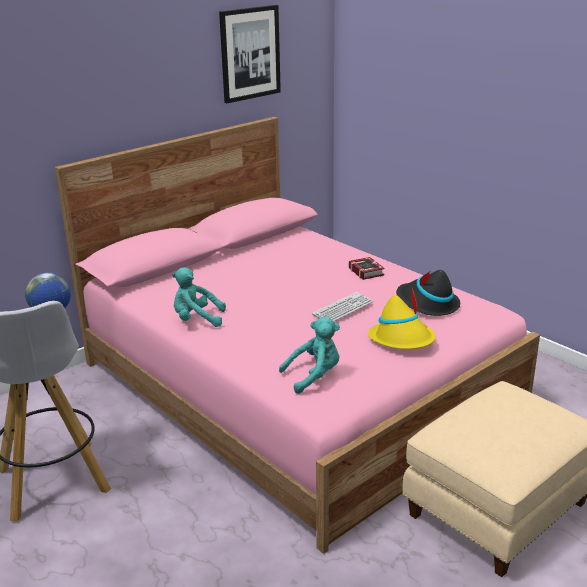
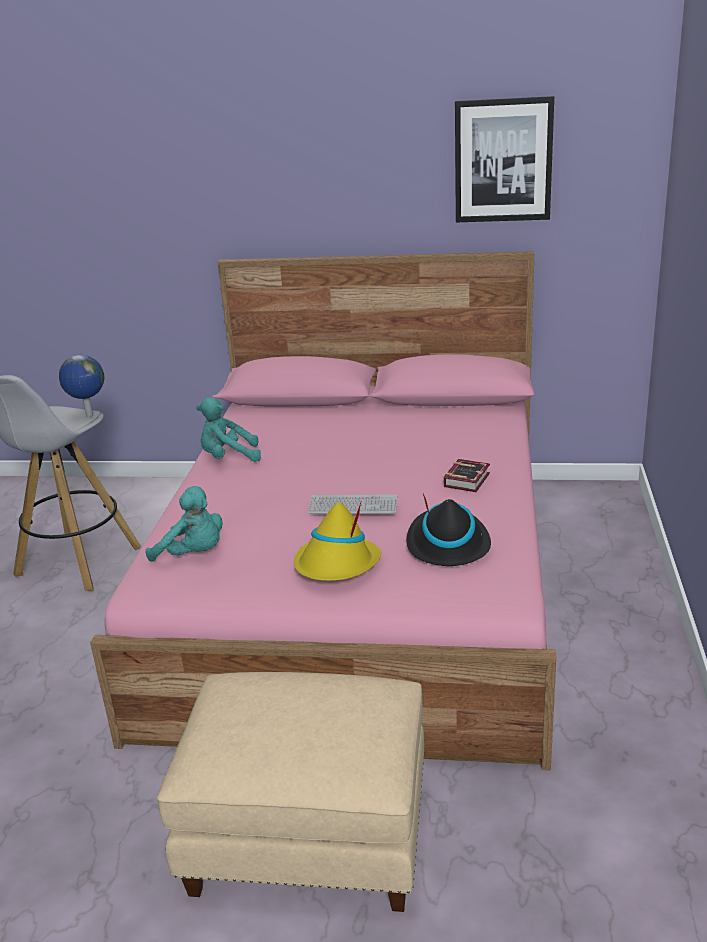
camera: 50 degrees right, 0 degrees up
turquoise plush toy [172,267,226,327] -> turquoise plush toy turned 60 degrees counterclockwise [196,397,261,462]

